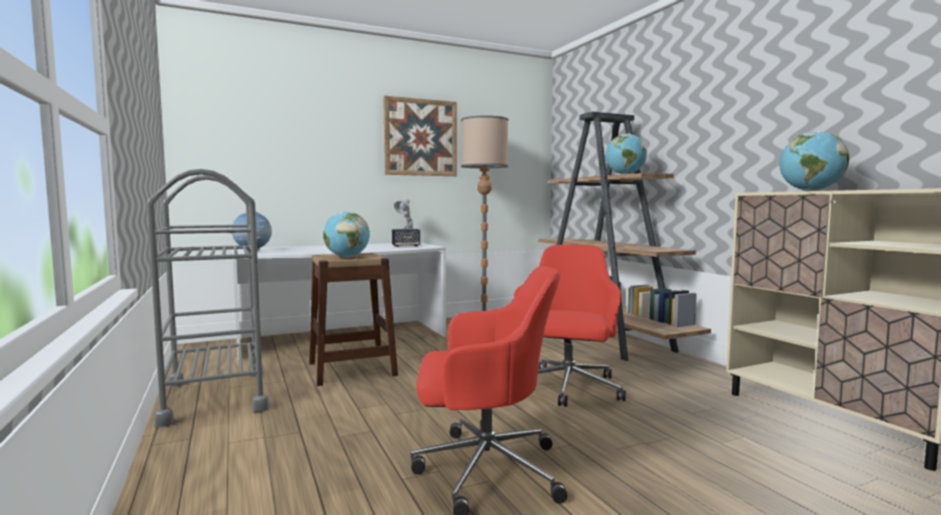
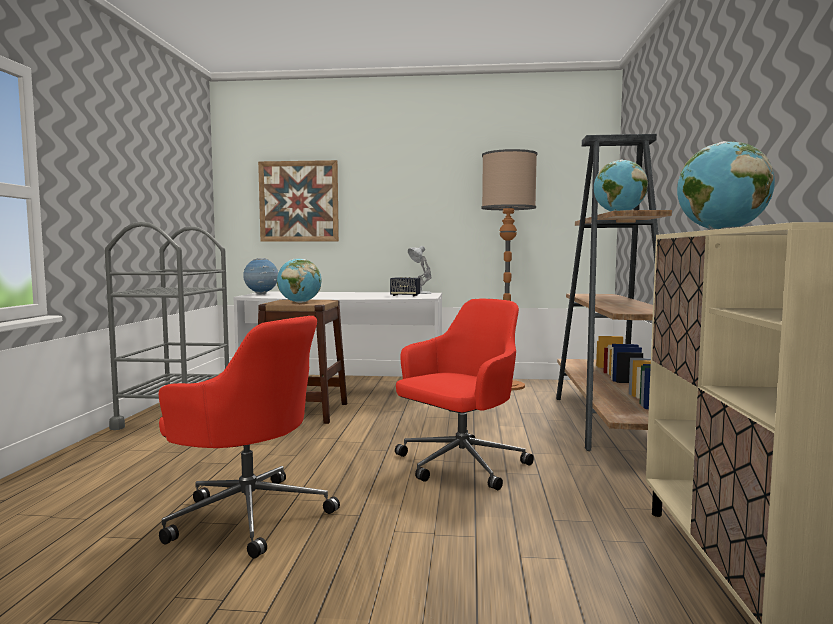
camera: 30 degrees right, 0 degrees up
picture [383,96,457,176] -> picture moved to [258,160,339,242]

